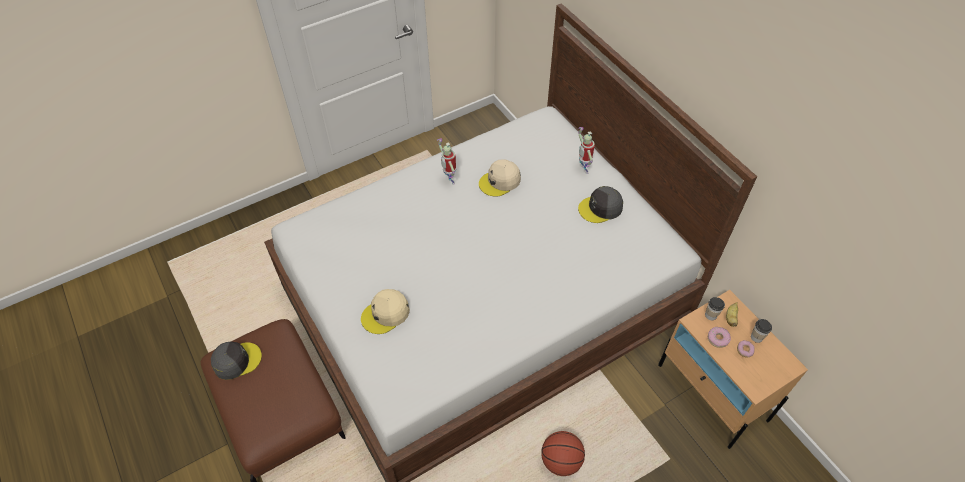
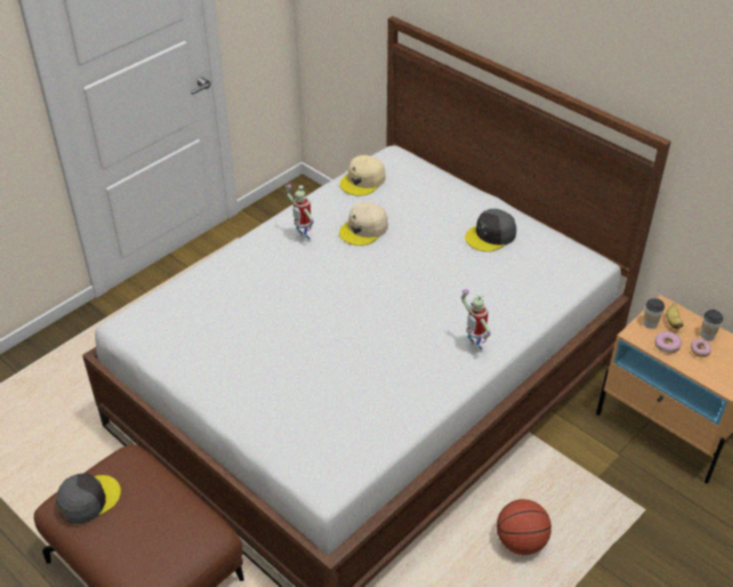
camera: 15 degrees left, 10 degrees down
beige cap [361,289,410,334] -> beige cap moved to [340,155,386,196]
toy robot [578,127,595,174] -> toy robot moved to [461,289,491,352]

